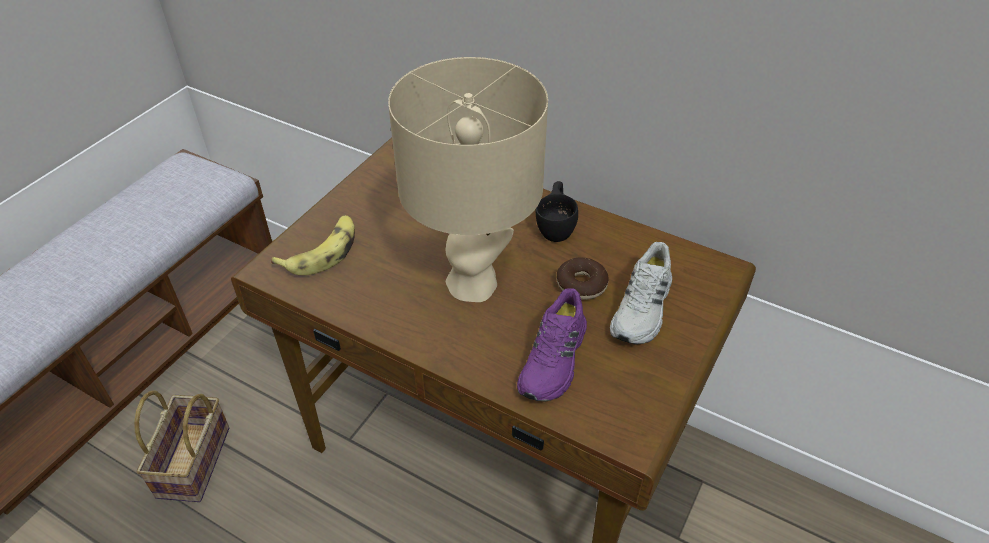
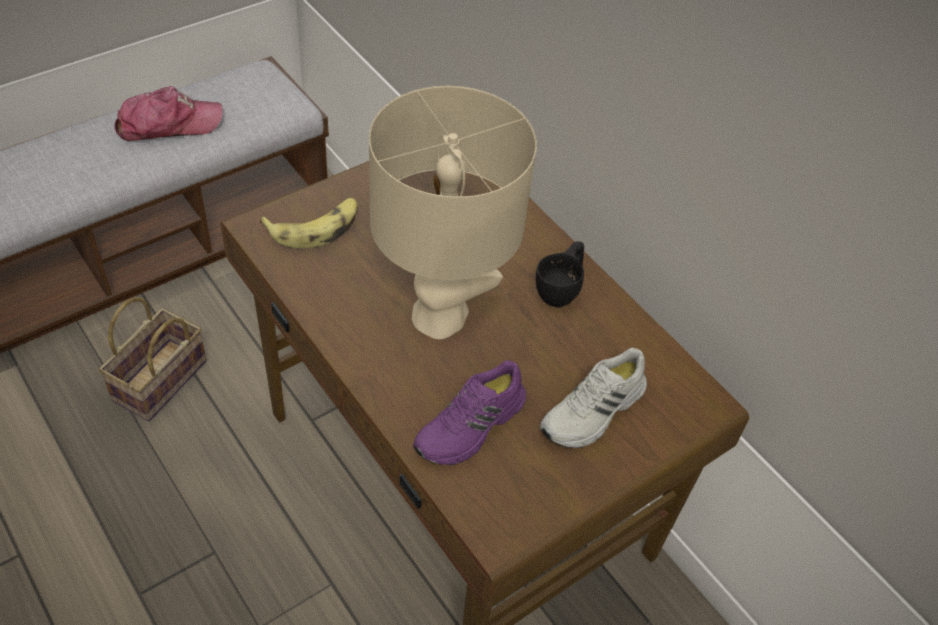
camera: 20 degrees right, 5 degrees up
donut [557,257,609,300] -> none
none -> cap [114,86,223,141]

